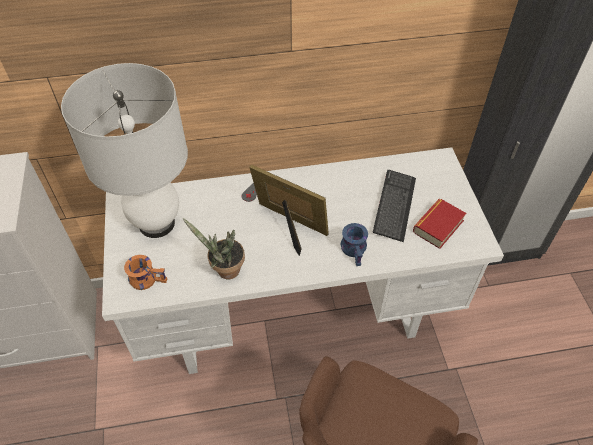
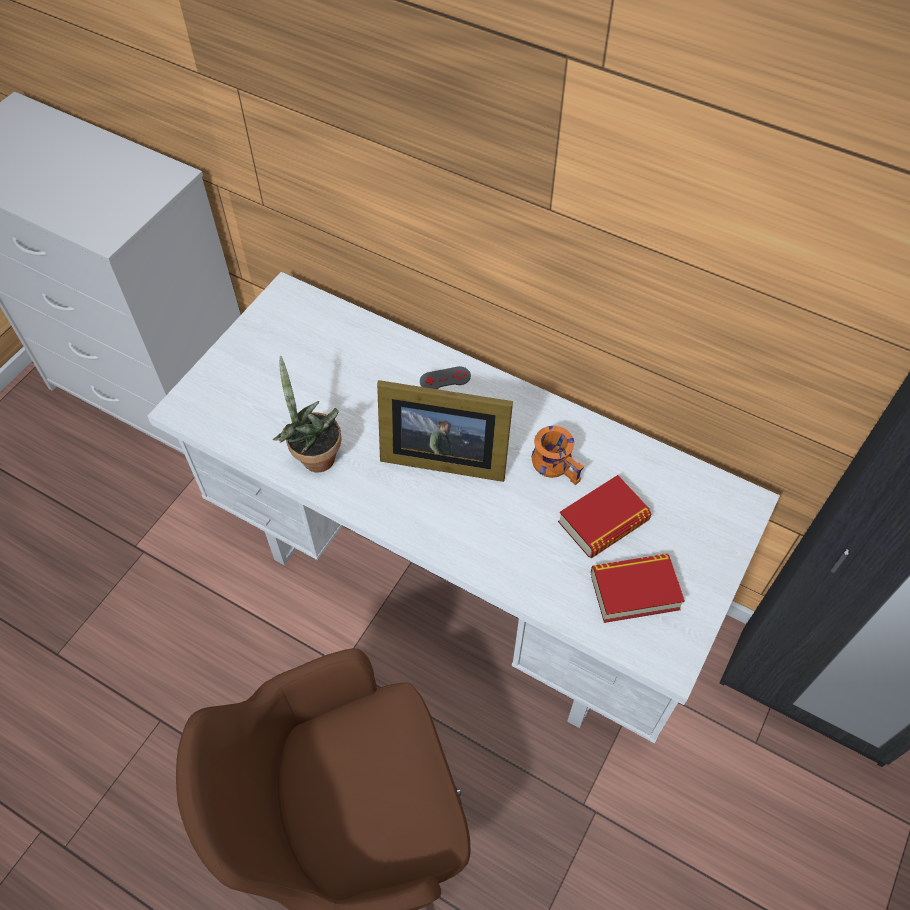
camera: 40 degrees right, 5 degrees up
white table lamp [61,63,188,238] -> none
orange mug [124,255,167,290] -> orange mug moved to [531,426,584,485]
picture frame [249,165,329,256] -> picture frame turned 120 degrees clockwise [377,380,513,482]
blue mug [341,223,368,266] -> none
keyboard [373,170,416,242] -> book [558,475,652,558]

